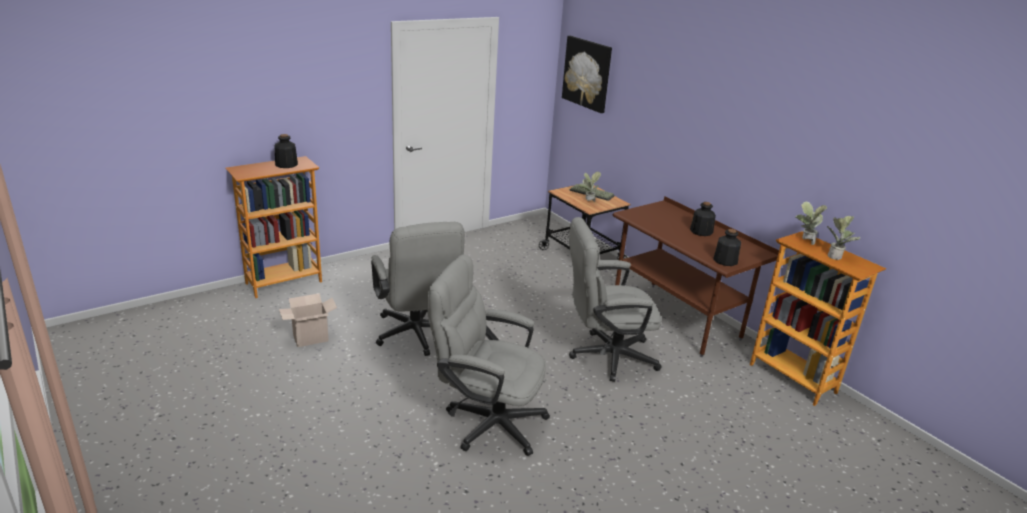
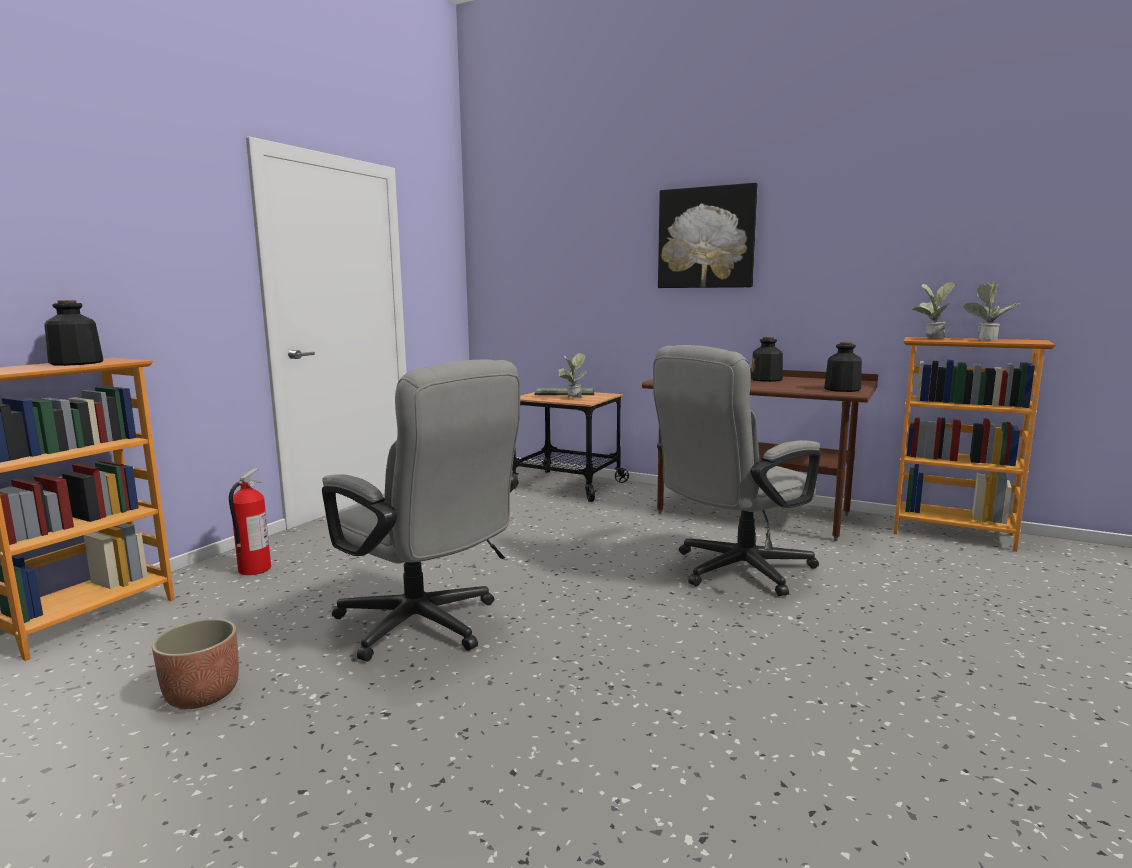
camera: 25 degrees left, 15 degrees down
cardboard box [279,293,337,347] -> planter [152,619,239,709]
grey office chair [427,255,550,456] -> none
picture [562,36,612,113] -> picture moved to [658,183,758,288]
none -> fire extinguisher [229,468,271,575]

